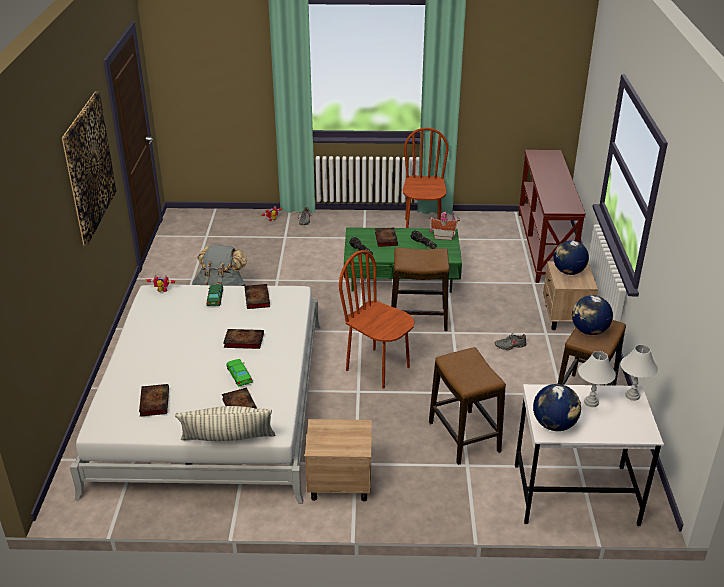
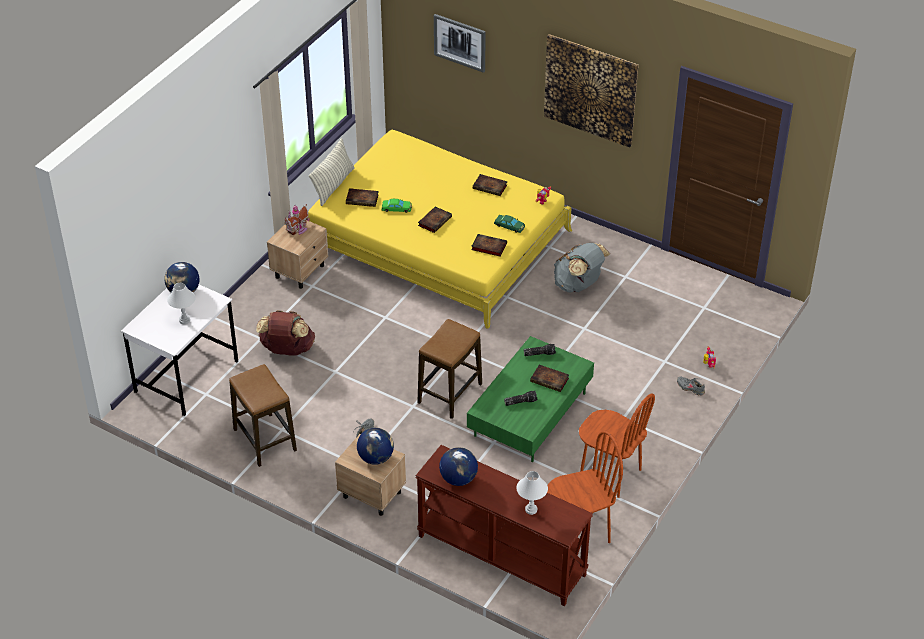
camera: 120 degrees right, 10 degrees up
white bed [70,285,321,504] -> yellow bed [308,130,572,329]
book [139,384,169,417] -> book moved to [473,174,508,196]
brown chair [339,250,414,389] -> brown chair moved to [547,431,623,543]
toy house [429,212,460,240] -> toy house moved to [284,204,310,236]
stool [429,347,506,465] -> brown backpack [256,310,315,356]
globe [572,295,613,335] -> globe moved to [439,447,478,486]
white table lamp [620,345,658,401] -> white table lamp moved to [516,471,548,515]
none -> picture [434,14,486,73]

